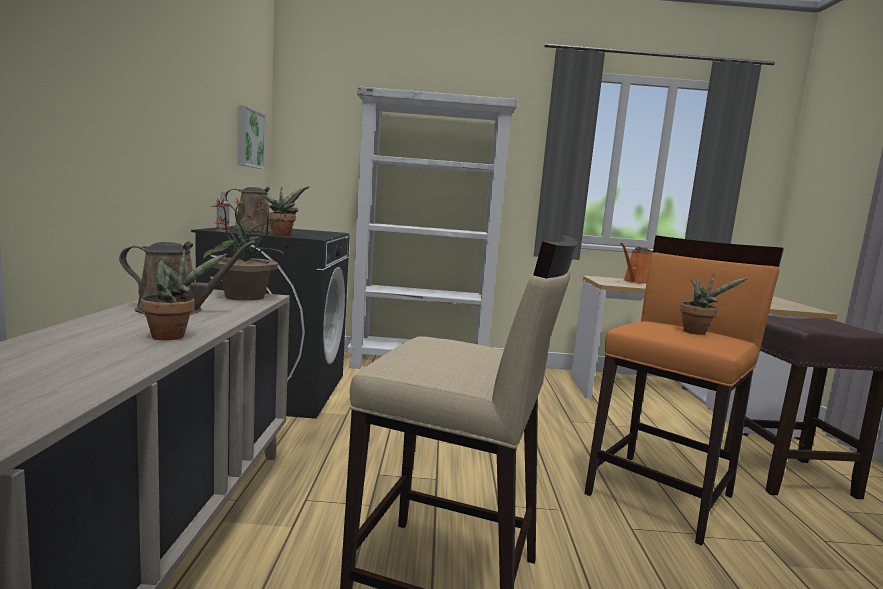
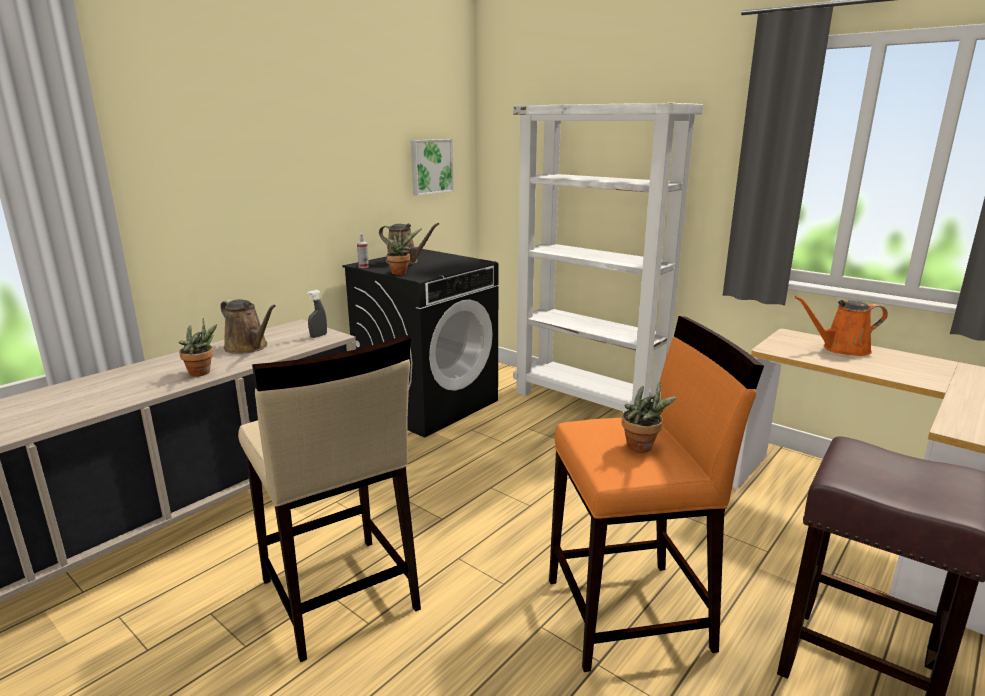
camera: 40 degrees right, 10 degrees up
potted plant [203,198,291,301] -> grey spray bottle [307,290,327,338]

